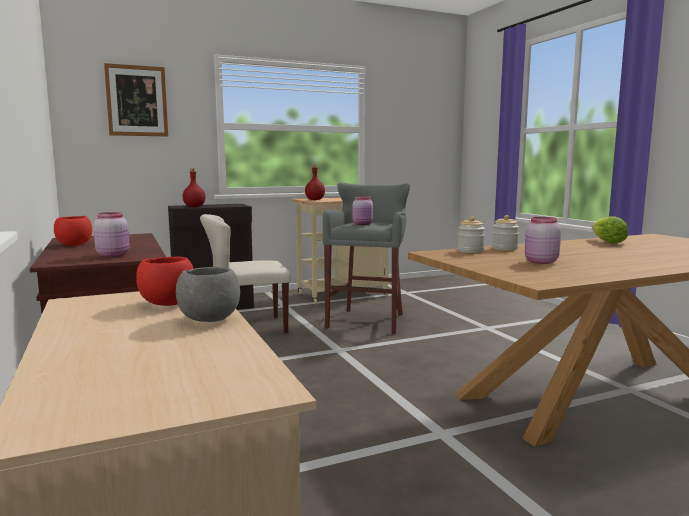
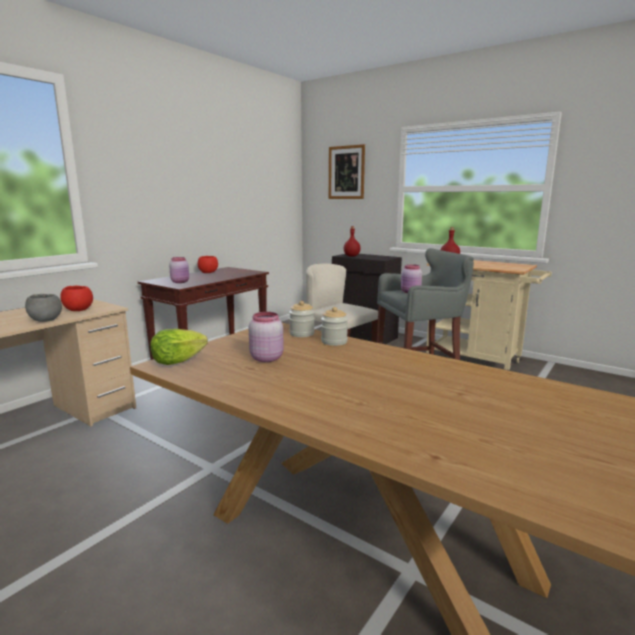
camera: 60 degrees right, 5 degrees up
lettuce [592,216,628,244] -> lettuce moved to [150,329,208,365]

